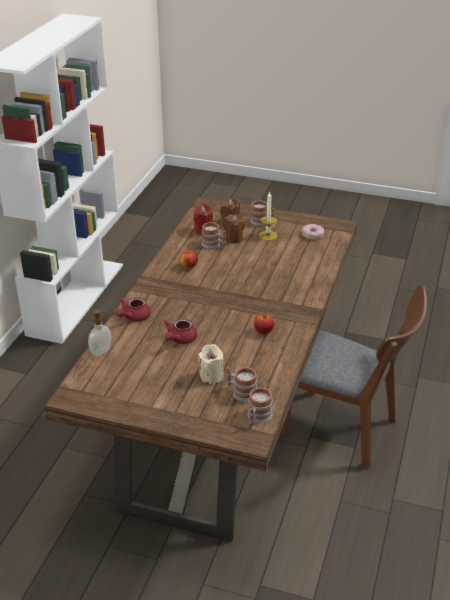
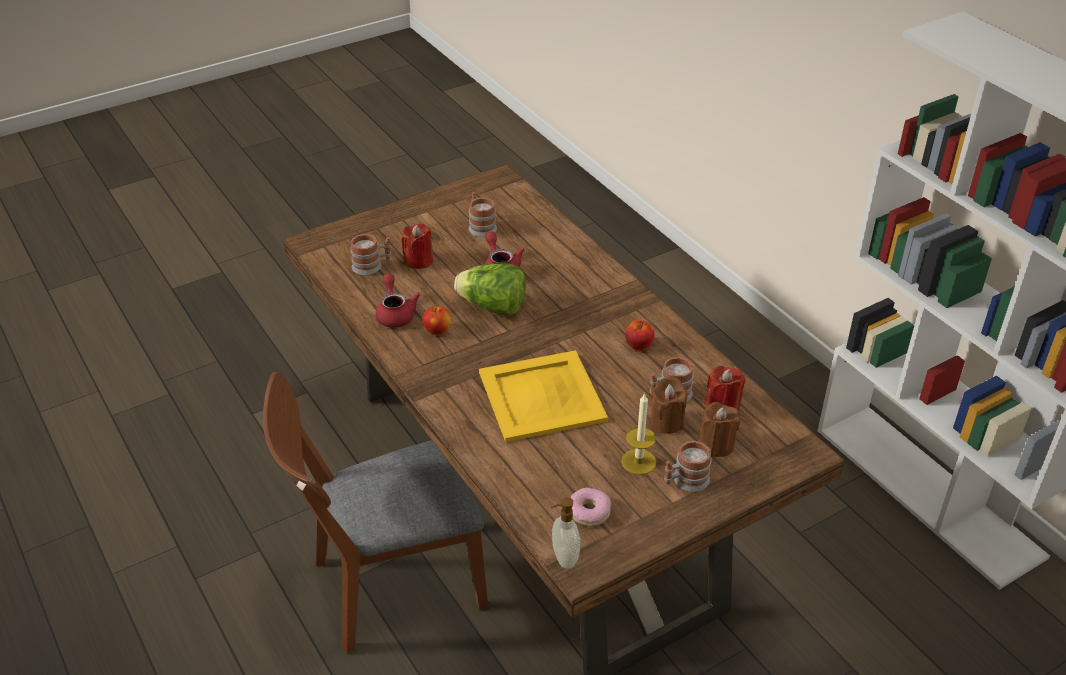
camera: 130 degrees right, 5 degrees up
soap dispenser [88,309,111,356] -> soap dispenser moved to [551,497,580,569]
red teapot [116,297,151,322] -> red teapot moved to [376,273,421,328]
beige candle [198,344,224,384] -> red candle [402,223,433,269]
mug [247,387,273,425] -> mug moved to [469,193,497,237]
none -> lettuce [454,263,525,316]
none -> yellow tray [479,350,608,442]

